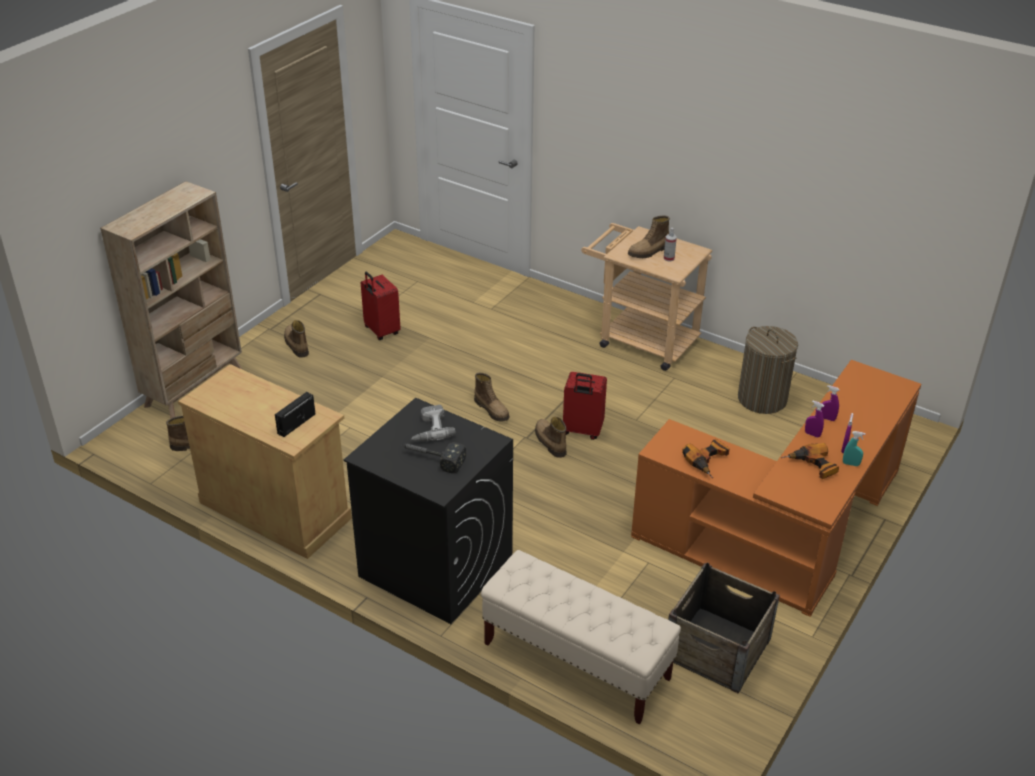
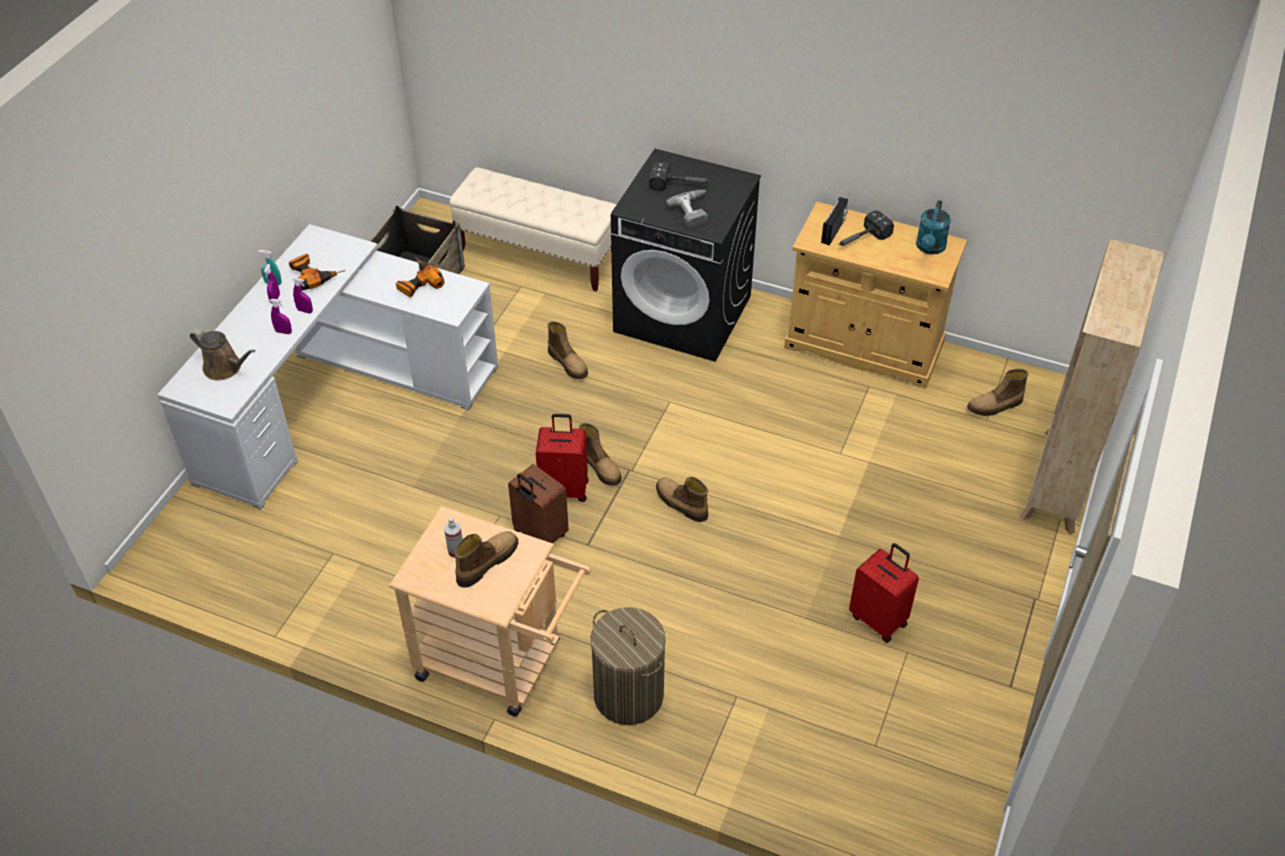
camera: 170 degrees right, 10 degrees up
boot [284,320,309,358] -> boot moved to [547,321,588,379]
orange desk [631,360,921,617] -> white desk [157,224,498,509]
laundry basket [738,326,798,414] -> laundry basket moved to [591,607,666,725]
none -> brown watering can [190,329,256,380]
none -> brown suitcase [508,464,569,543]
none -> hammer [838,211,894,246]
none -> turquoise watering can [916,200,951,254]

